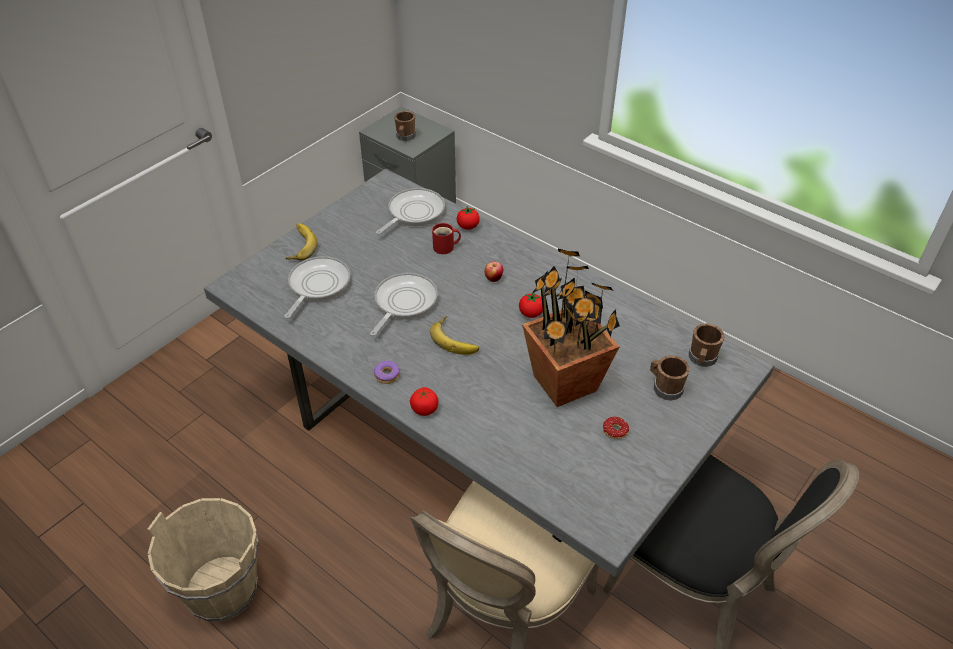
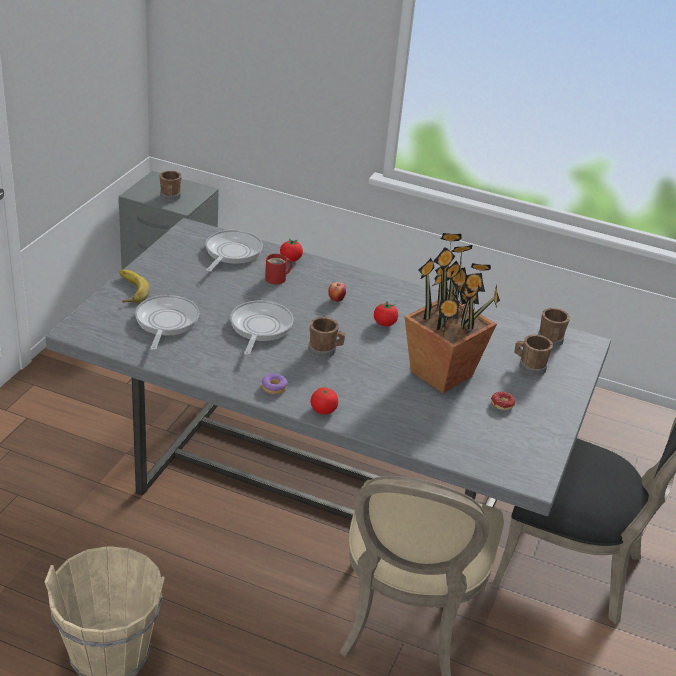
camera: 20 degrees left, 10 degrees down
banana [430,316,479,355] -> brown mug [309,317,345,358]

